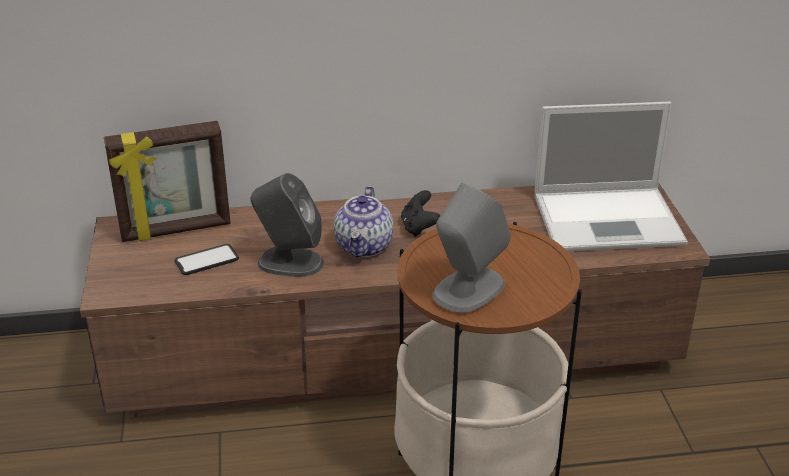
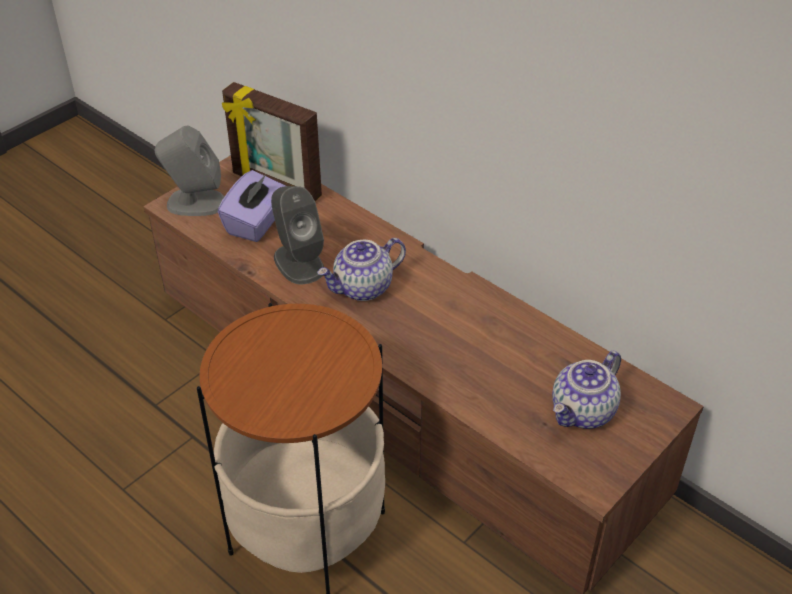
camera: 50 degrees right, 10 degrees up
phone [174,244,239,275] -> purple tissue box [218,170,285,242]
black game controller [401,190,440,237] -> none
grey speaker [432,183,511,313] -> grey speaker moved to [155,126,224,216]
laptop [535,102,688,251] -> teapot [552,351,621,429]

